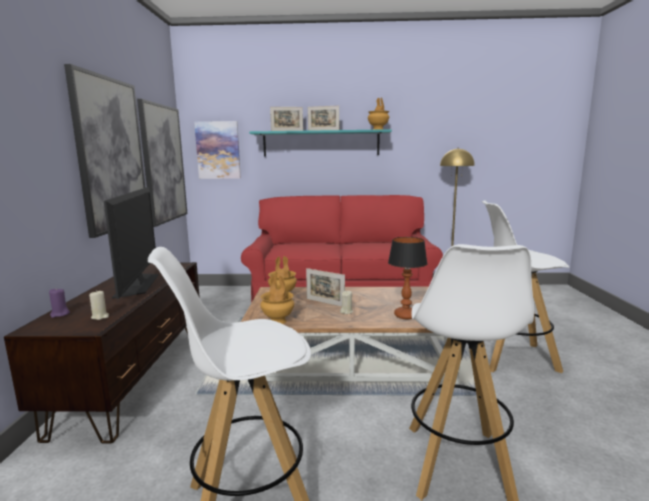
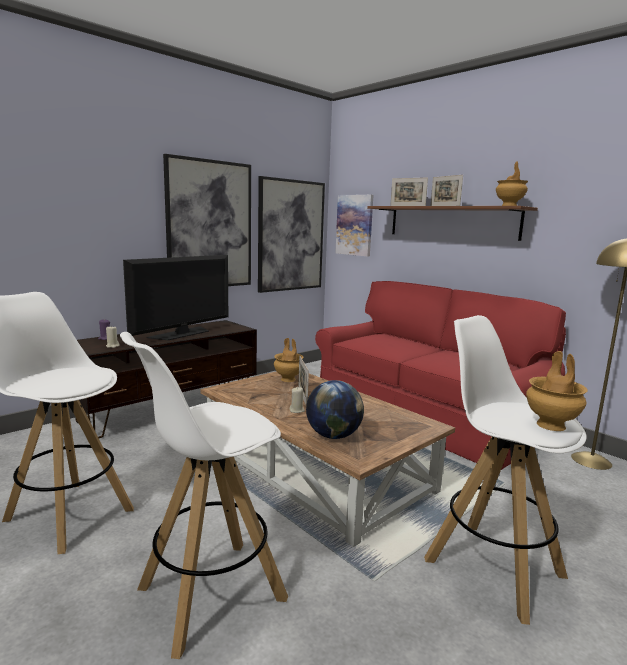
camera: 45 degrees right, 0 degrees up
turquoise shelf [249,129,392,156] -> brown shelf [367,206,538,241]
brown vase [260,275,294,324] -> brown vase moved to [526,351,588,431]
table lamp [388,237,428,319] -> globe [306,380,364,439]

